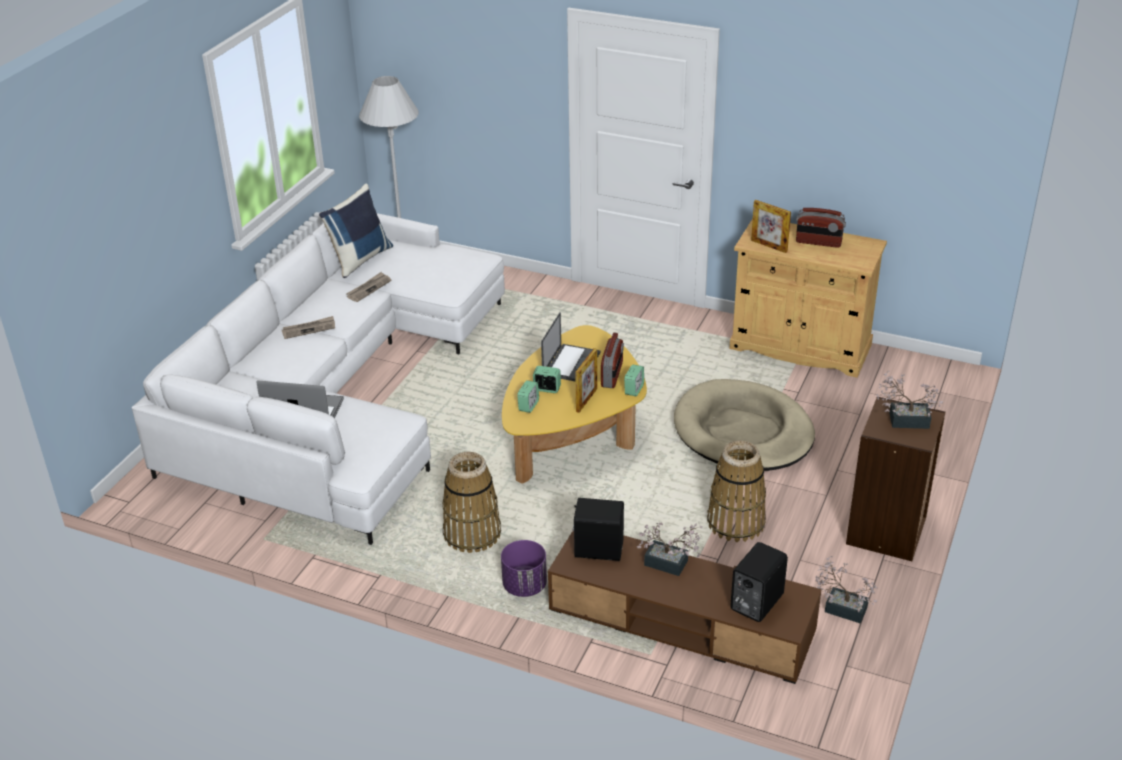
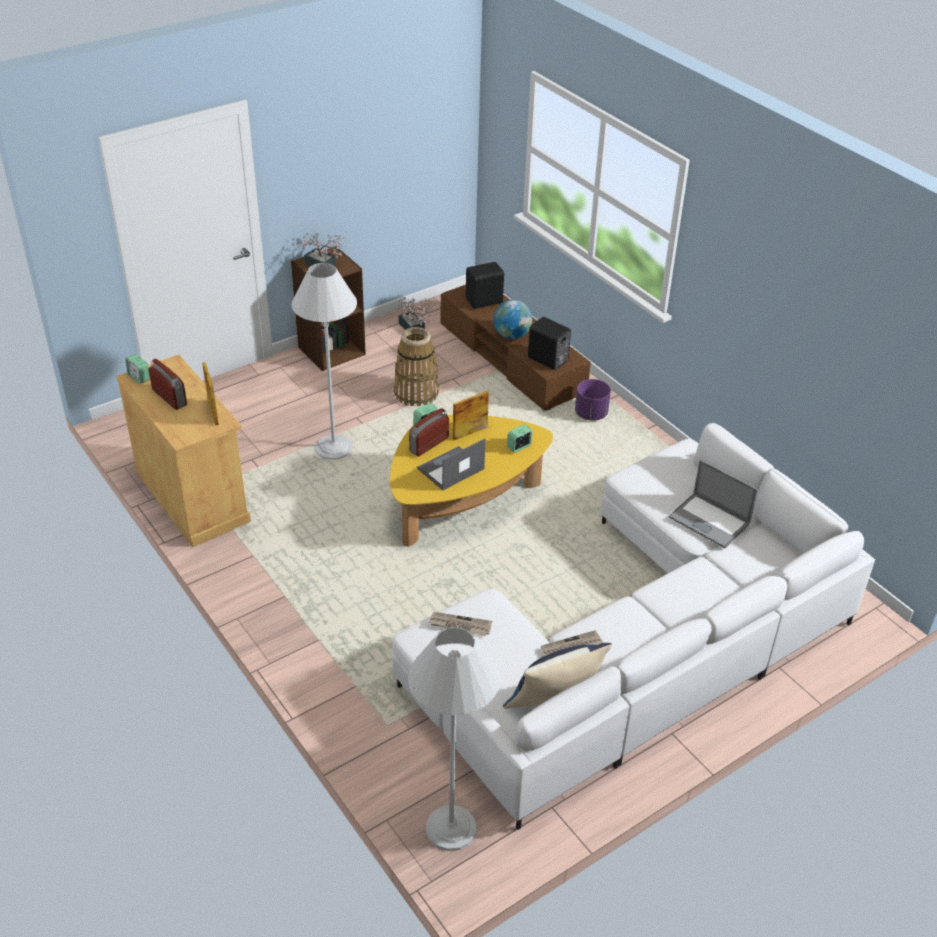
camera: 150 degrees left, 5 degrees up
newspaper [282,316,335,339] -> newspaper moved to [428,612,492,636]
basket [443,452,501,553] -> none
alarm clock [533,366,561,393] -> alarm clock moved to [125,354,150,384]
potted plant [637,522,703,576] -> globe [493,300,533,339]
beige dog bed [674,379,815,471] -> white floor lamp [291,263,357,460]

